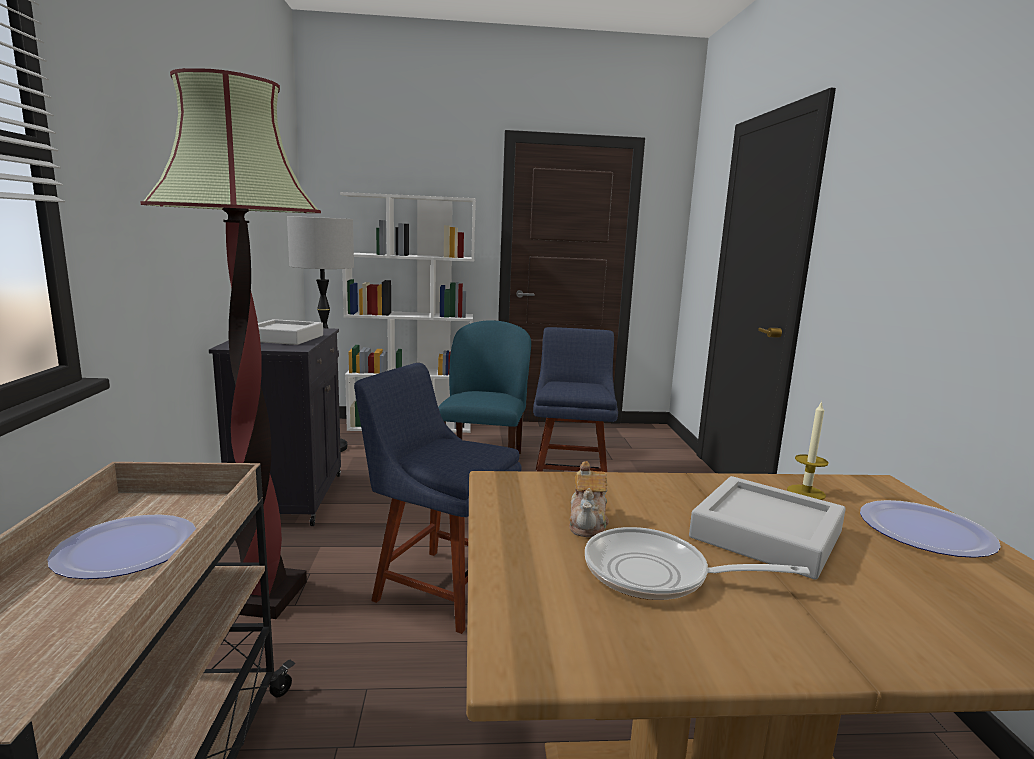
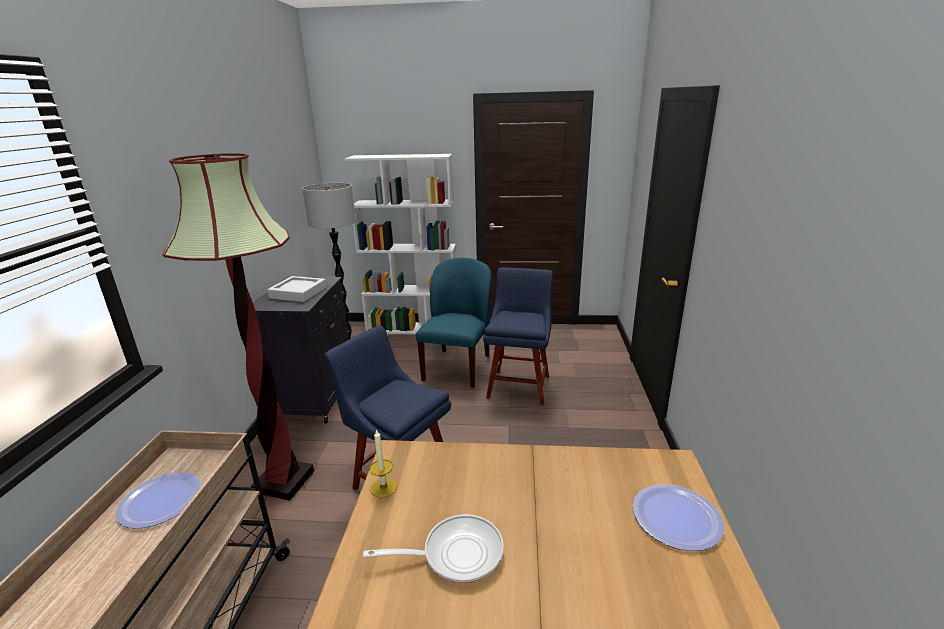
camera: 10 degrees right, 10 degrees up
teapot [569,461,609,537] -> none
frying pan [585,527,810,600] -> frying pan turned 150 degrees clockwise [363,514,504,583]
grey tray [689,476,846,580] -> none
candle [787,401,829,500] -> candle moved to [370,429,397,498]

